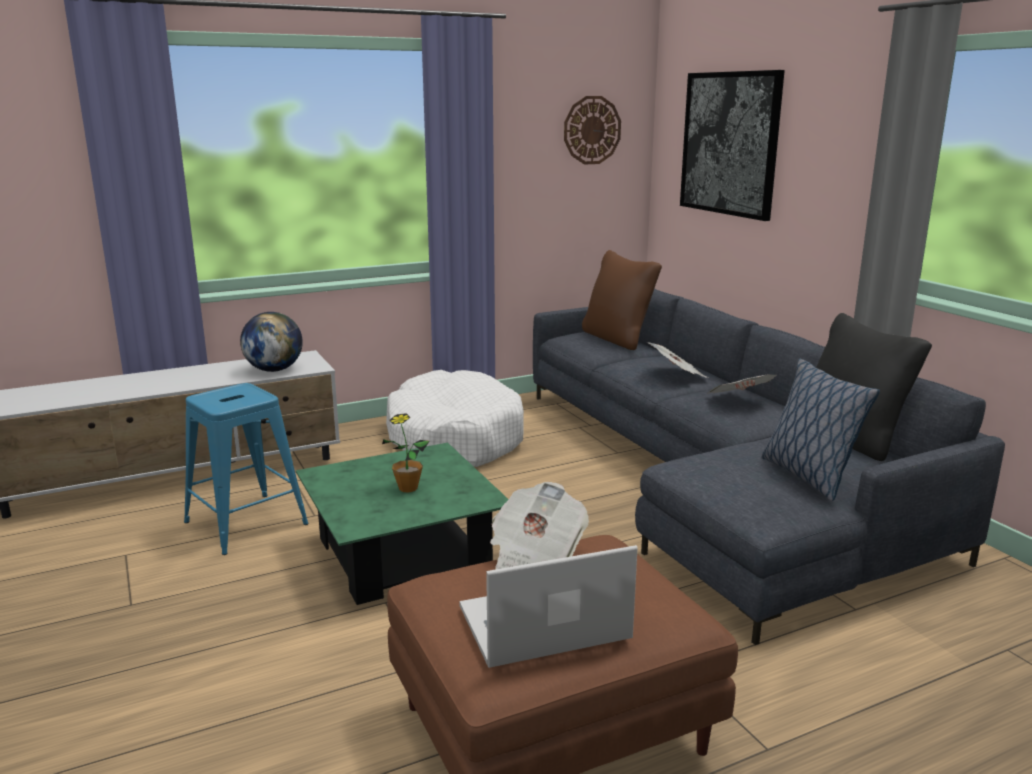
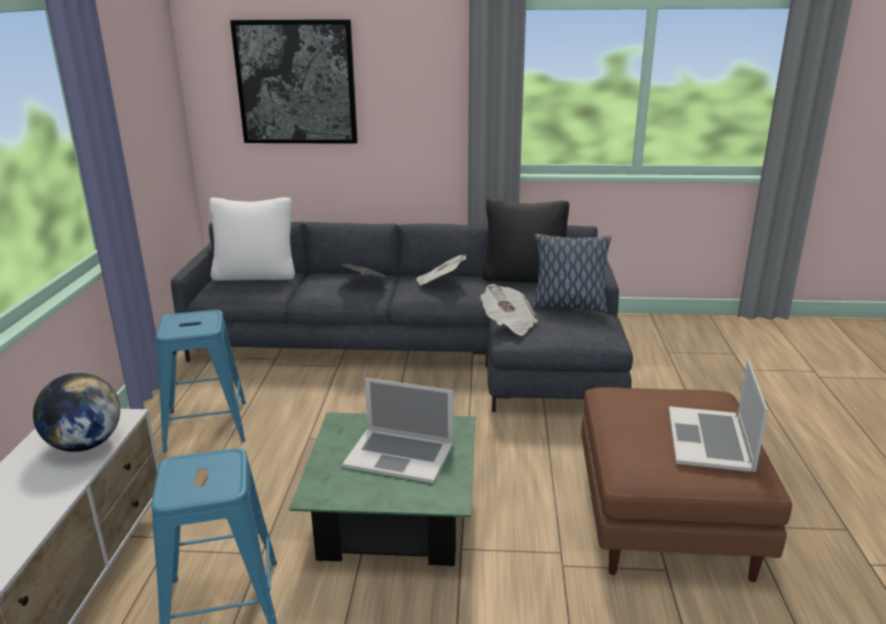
camera: 60 degrees left, 5 degrees up
potted plant [382,413,430,492] -> laptop [342,378,453,484]
white dog bed [386,370,524,467] -> blue stool [156,310,246,452]
newspaper [490,482,589,570] -> newspaper moved to [480,284,538,335]
wall clock [564,96,621,164] -> none
brown pillow [582,250,662,350] -> white pillow [209,197,295,281]

